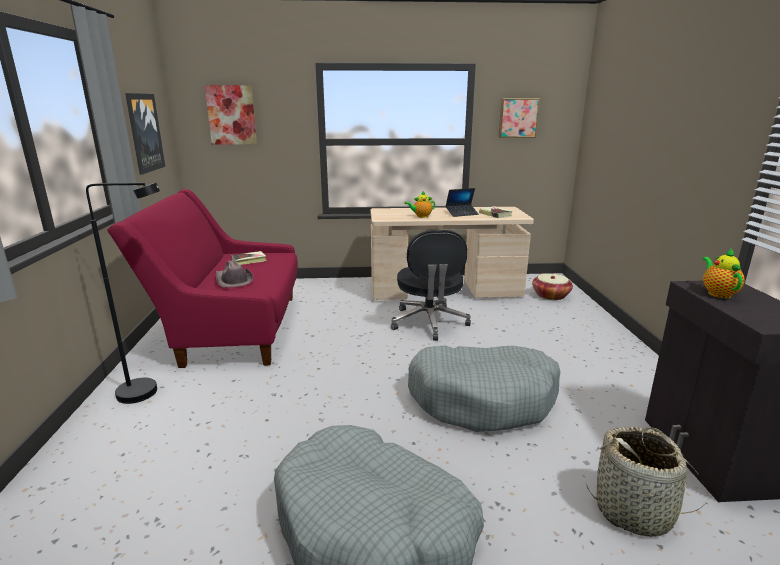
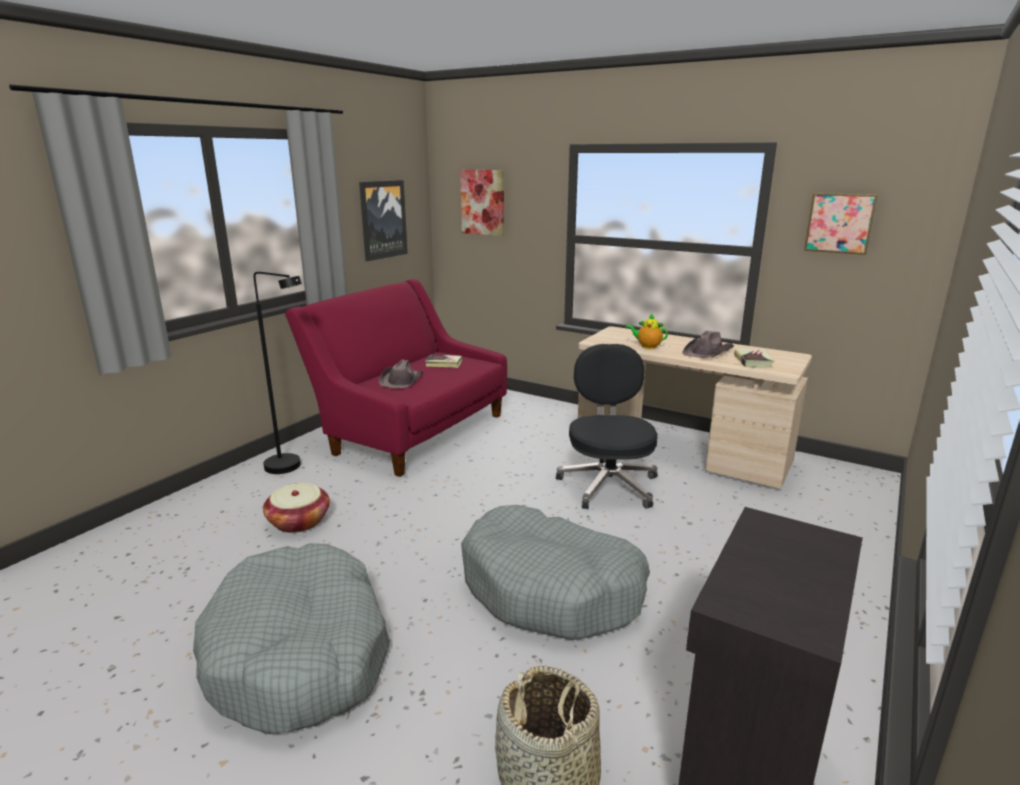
camera: 35 degrees right, 0 degrees up
black office chair [391,230,471,341] -> black office chair turned 150 degrees clockwise [556,344,658,509]
laptop [446,188,479,217] -> brown hat [682,331,734,358]
basket [532,273,573,300] -> basket moved to [263,483,330,533]
teapot [702,249,745,298] -> none

